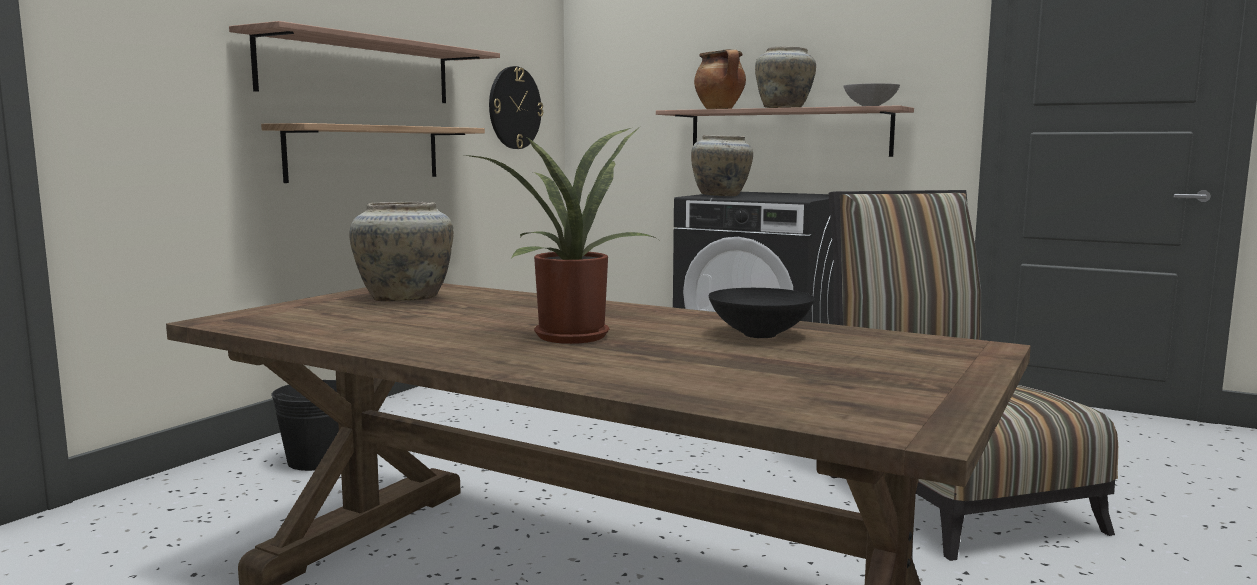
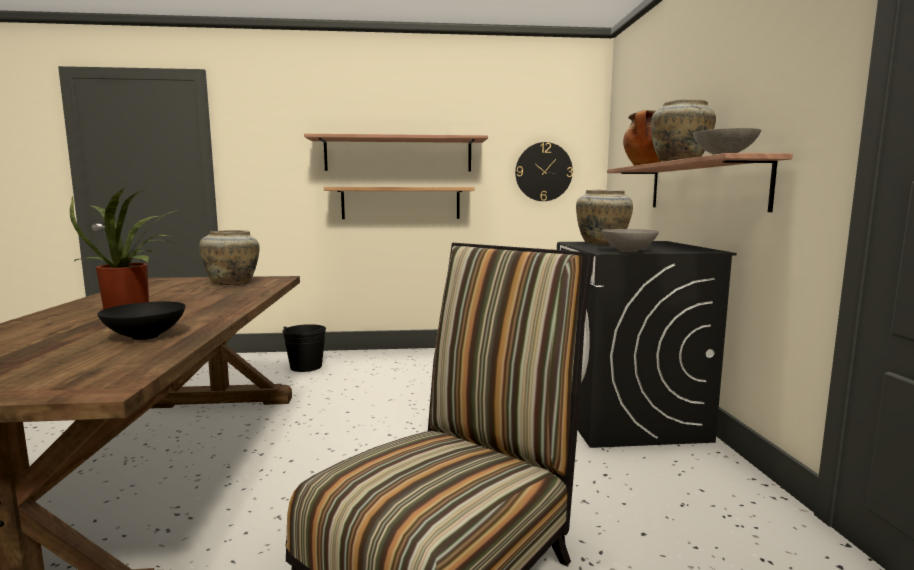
camera: 55 degrees right, 0 degrees up
none -> grey bowl [601,229,659,252]

